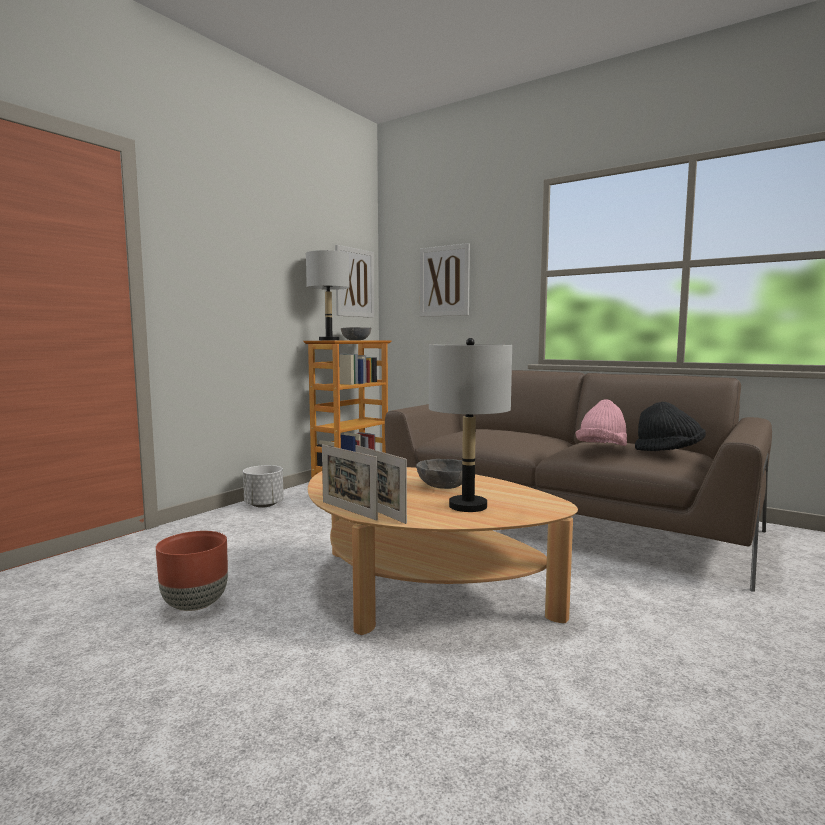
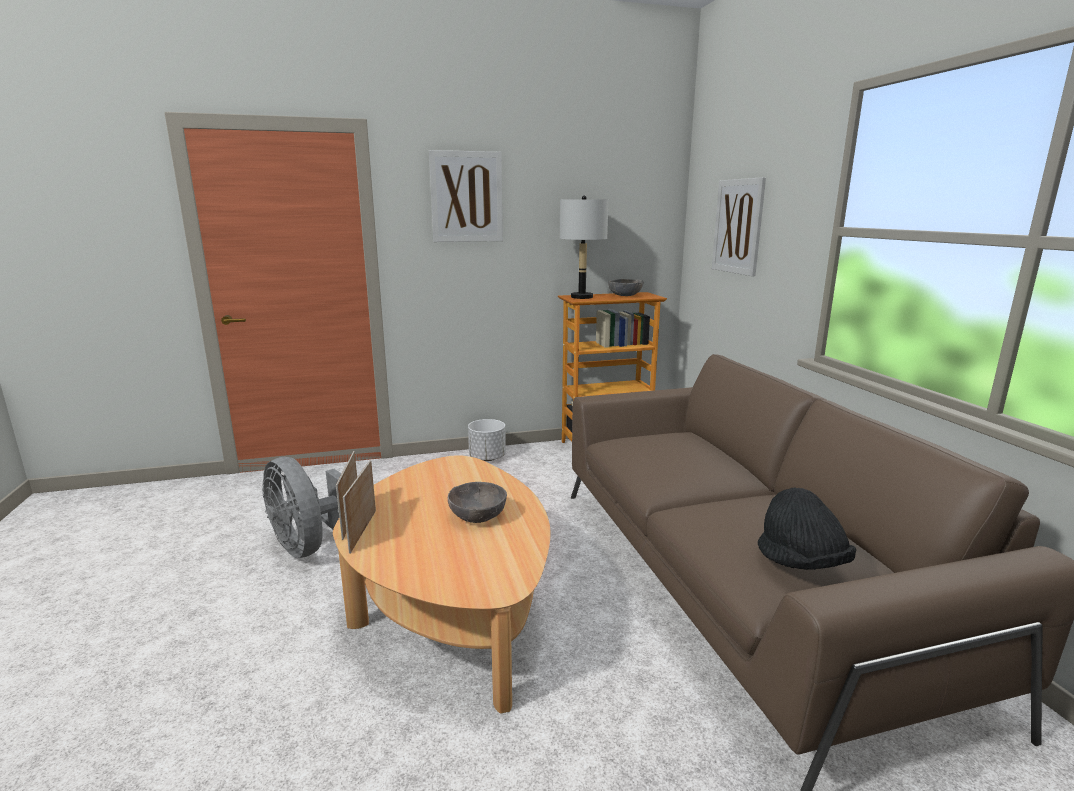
camera: 40 degrees right, 10 degrees up
brown planter [156,531,228,611] -> grey fan [262,457,341,558]
picture [335,245,374,318] -> picture moved to [429,150,503,242]
grey table lamp [429,338,512,512] -> none
pink hat [575,399,627,446] -> none

